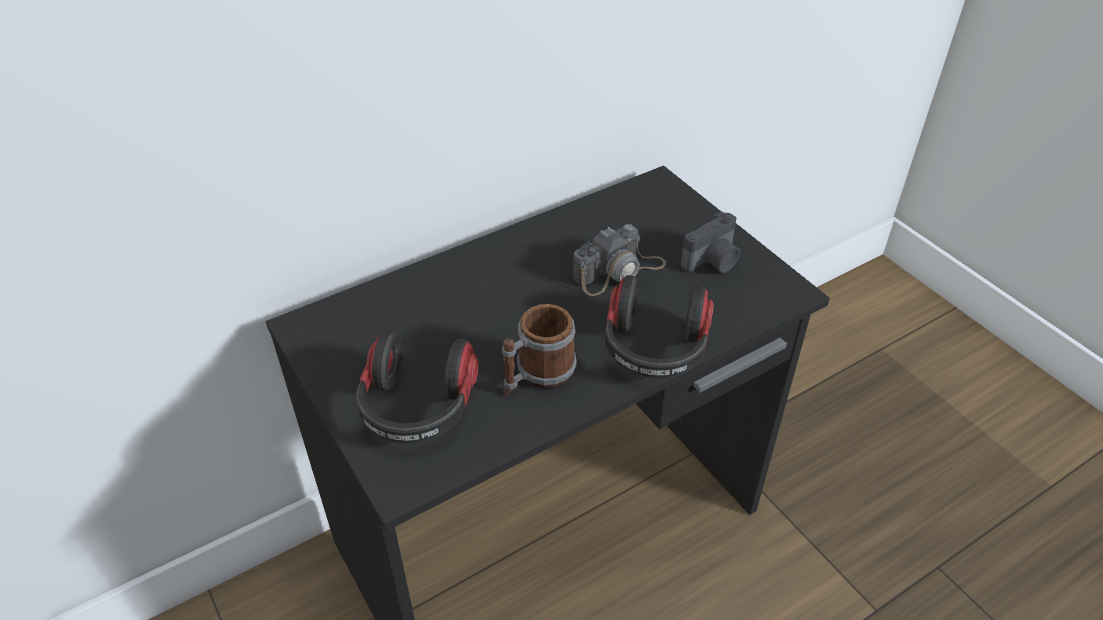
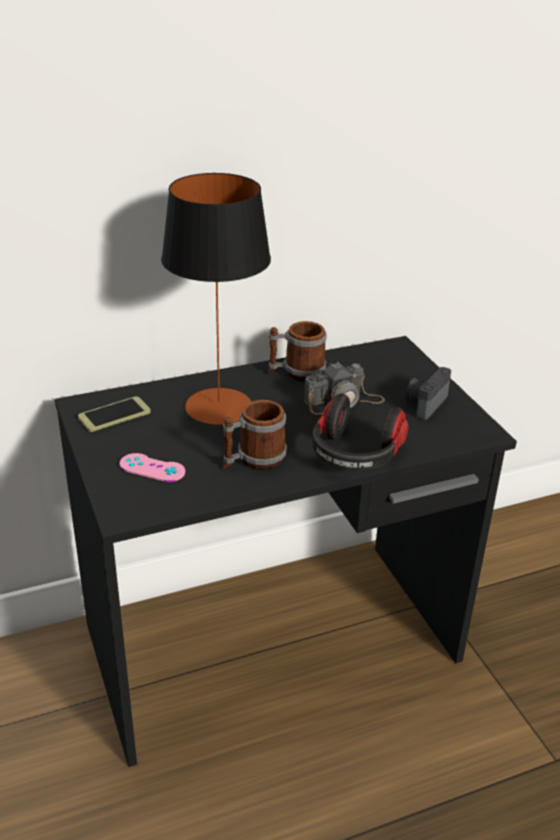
camera: 10 degrees right, 10 degrees down
headphones [356,330,479,443] -> pink game controller [119,453,185,482]
camera [681,211,740,273] -> camera turned 150 degrees clockwise [405,367,451,420]
none -> phone [78,396,151,432]
none -> table lamp [161,173,271,425]
none -> mug [267,321,327,381]

